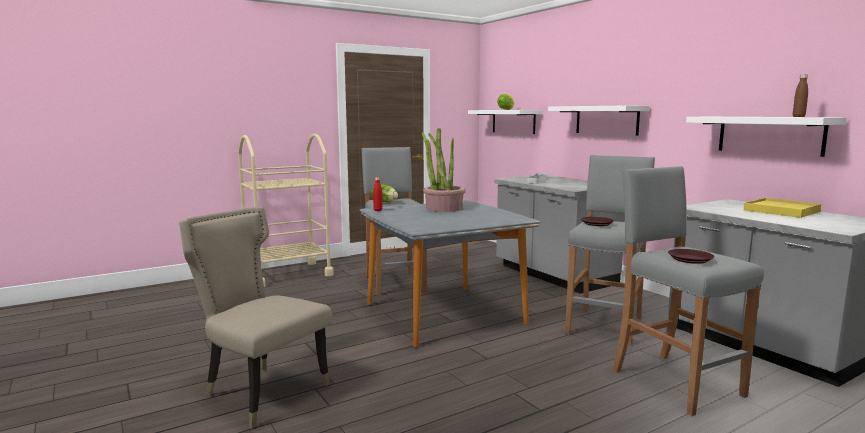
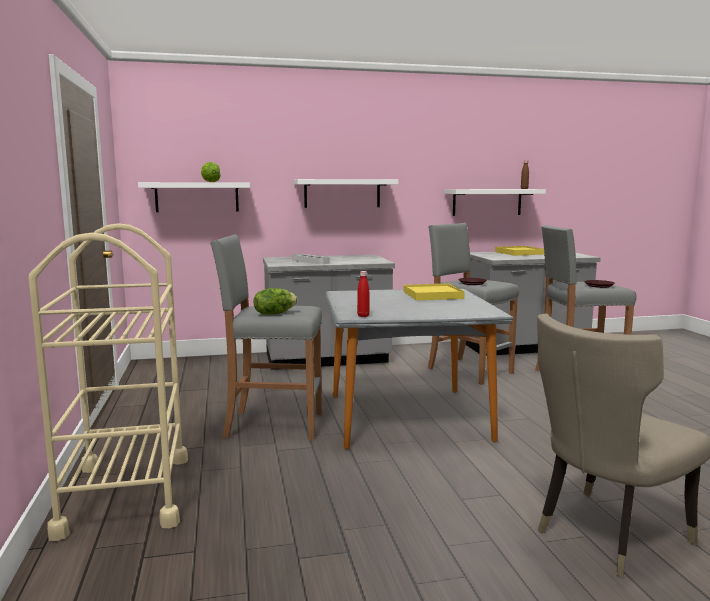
camera: 70 degrees left, 0 degrees up
potted plant [422,128,466,212] -> none
none -> yellow tray [403,283,465,300]

